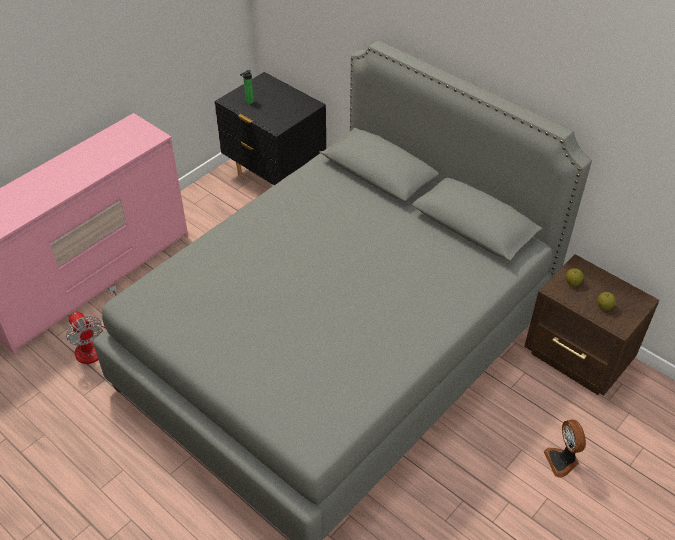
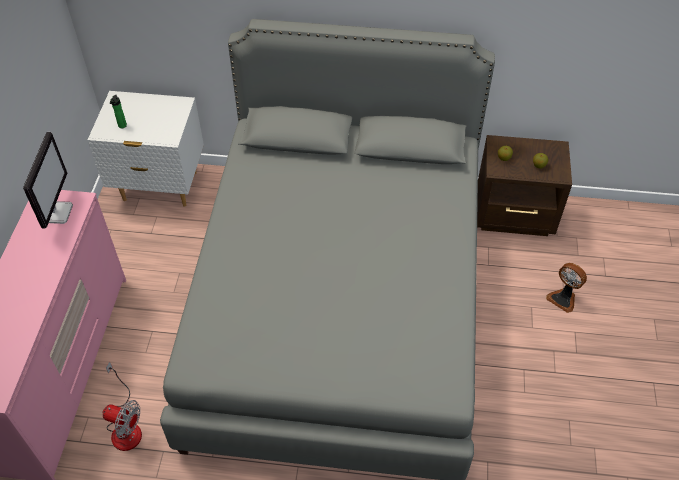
camera: 35 degrees left, 5 degrees up
black nightstand [215,72,326,185] -> white nightstand [88,91,204,207]
none -> monitor [23,132,73,229]

